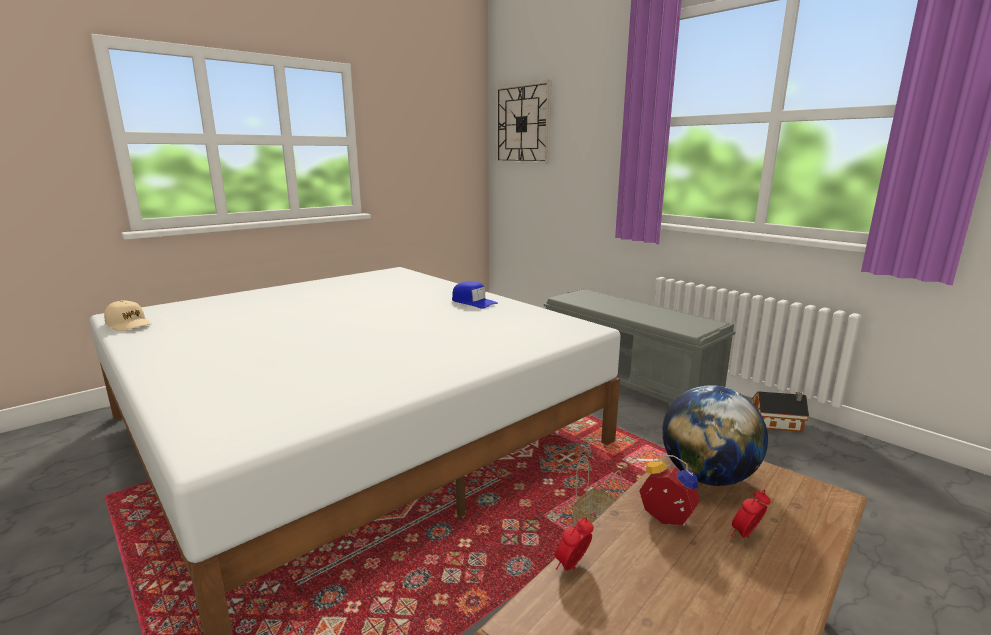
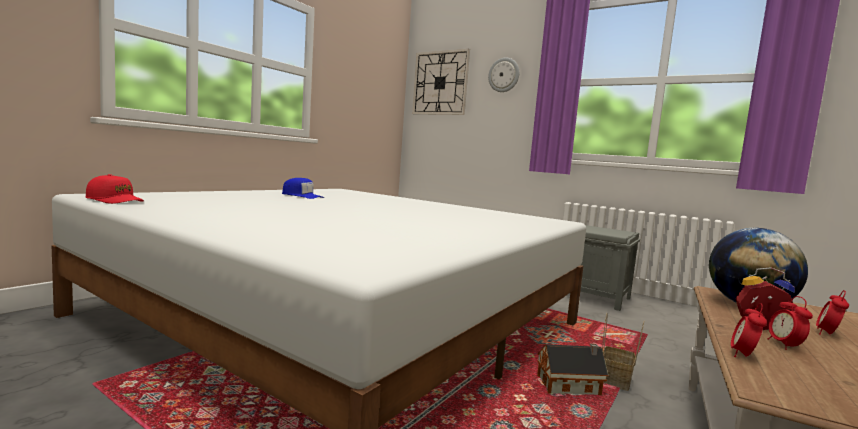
camera: 15 degrees left, 10 degrees down
beige cap [104,300,152,331] -> red cap [86,174,144,204]
blue cap [452,281,498,309] -> blue cap moved to [282,178,325,199]
toy house [752,391,809,432] -> toy house moved to [537,343,608,395]
none -> wall clock [488,58,519,92]
none -> alarm clock [767,296,813,350]

